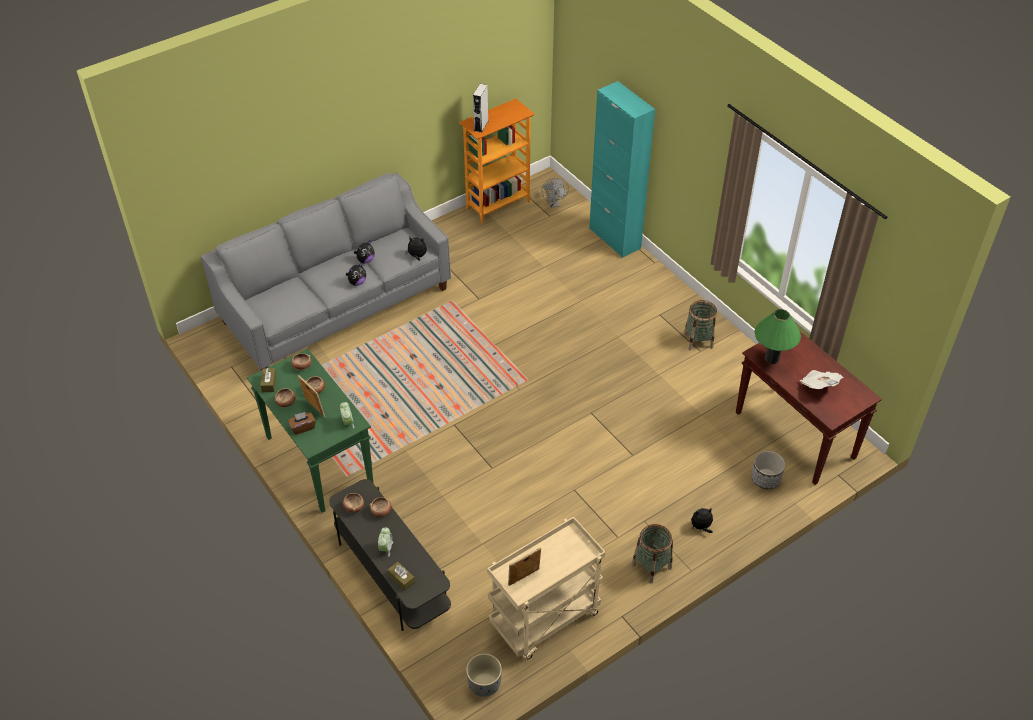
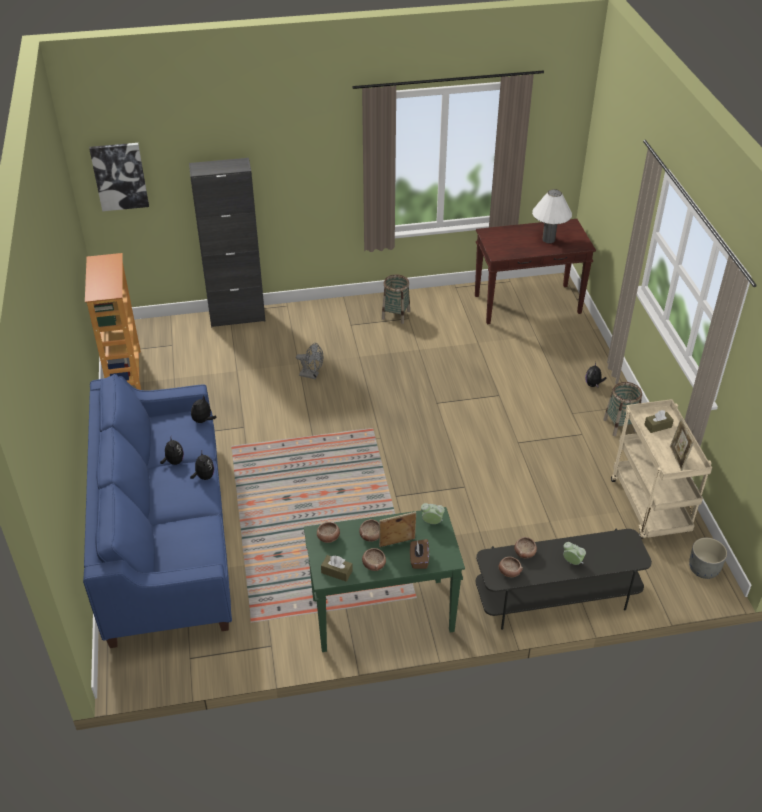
camera: 65 degrees left, 5 degrees down
grey sofa [201,172,451,370] -> blue sofa [83,374,232,648]
brown tissue box [388,562,415,591] -> brown tissue box moved to [644,410,674,433]
grey speaker [473,84,488,133] -> none
grey fan [542,178,569,207] -> grey fan moved to [296,343,323,379]
turquoise cabinet [589,81,655,258] -> black cabinet [189,158,265,328]
planter [751,451,785,489] -> none
green table lamp [754,309,801,364] -> none
newspaper [800,370,843,389] -> white table lamp [532,189,572,243]
none -> picture [89,143,149,211]

